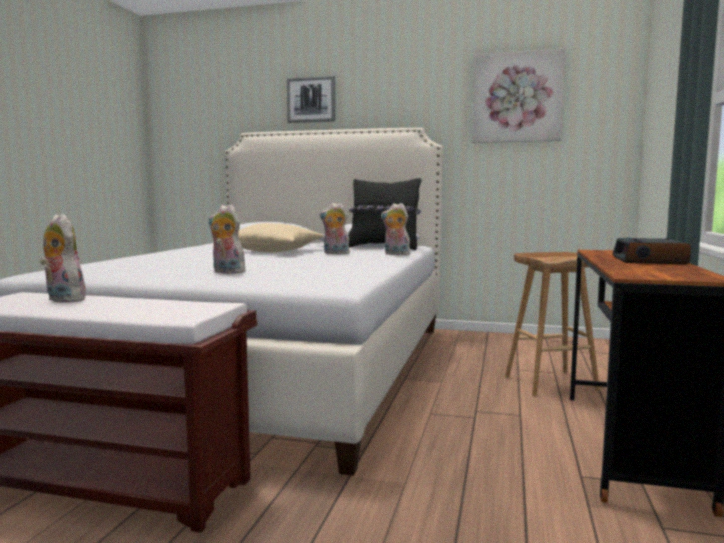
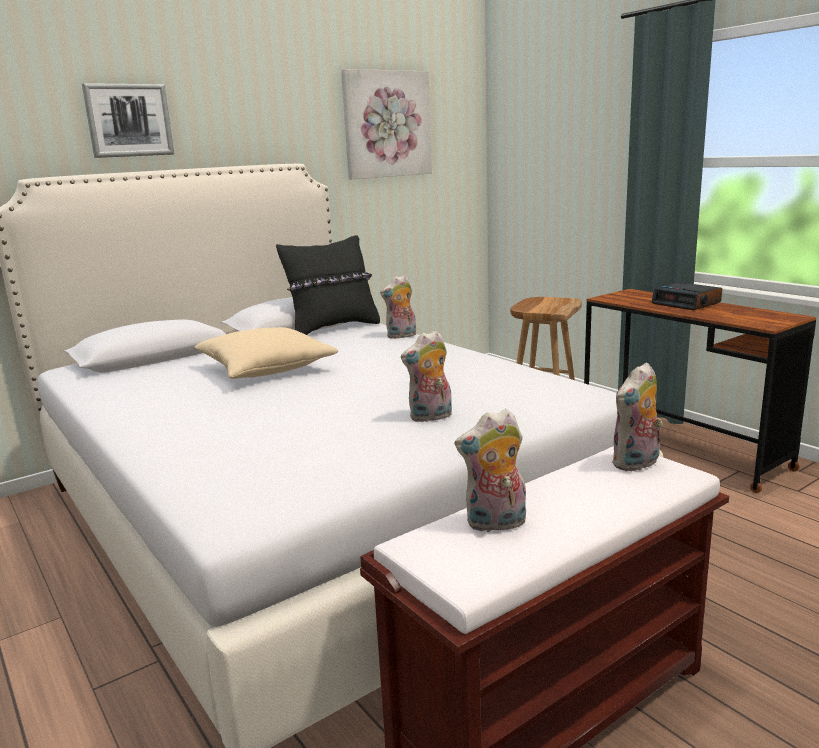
camera: 50 degrees left, 10 degrees up
plush toy [319,203,350,254] -> plush toy moved to [612,362,663,472]

